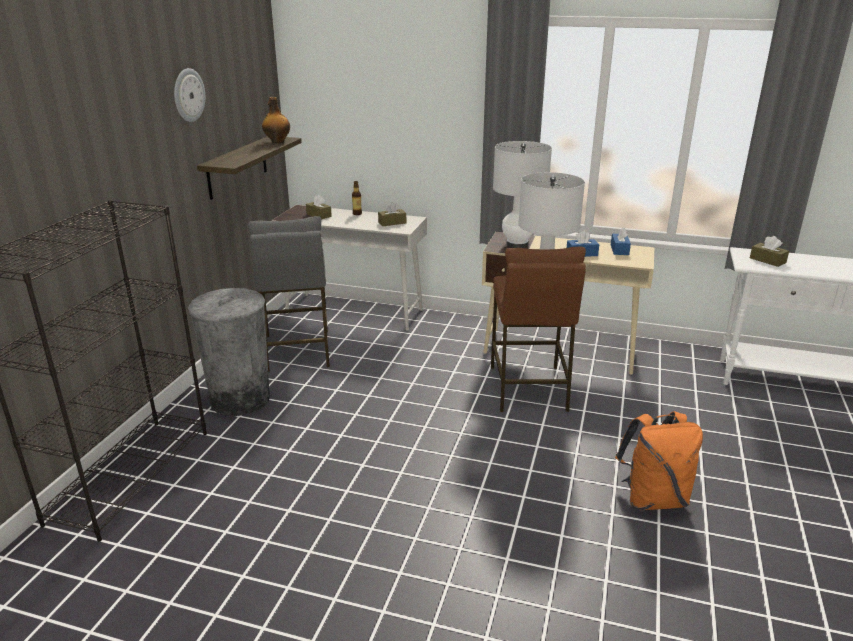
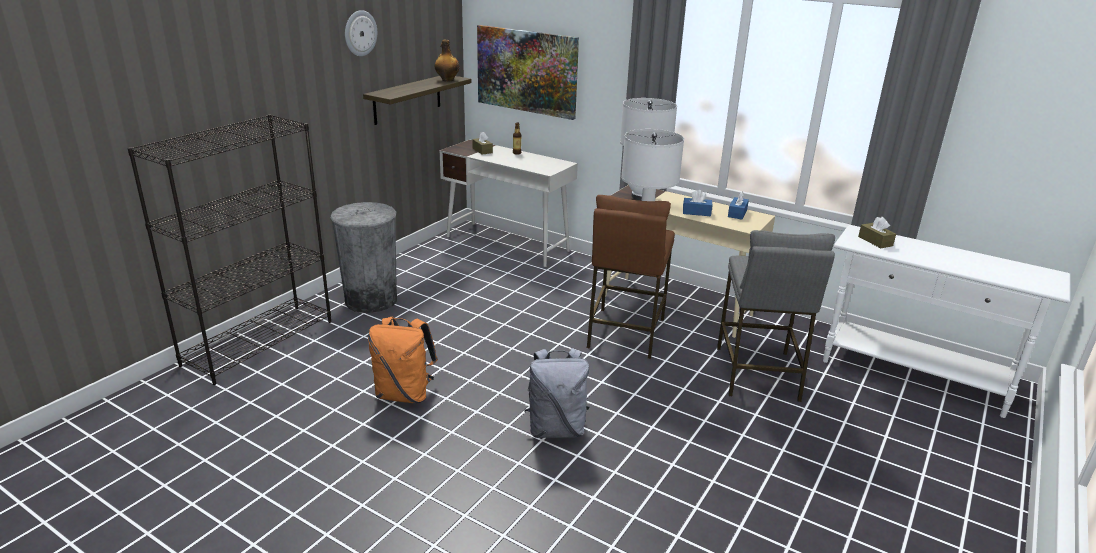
camera: 15 degrees right, 0 degrees up
grey stool [248,216,330,372] -> grey stool moved to [717,230,835,402]
brown tissue box [378,202,406,226] -> none
orange backpack [615,411,703,510] -> orange backpack moved to [368,316,438,403]
none -> picture [477,25,579,120]
none -> grey backpack [524,348,589,438]

